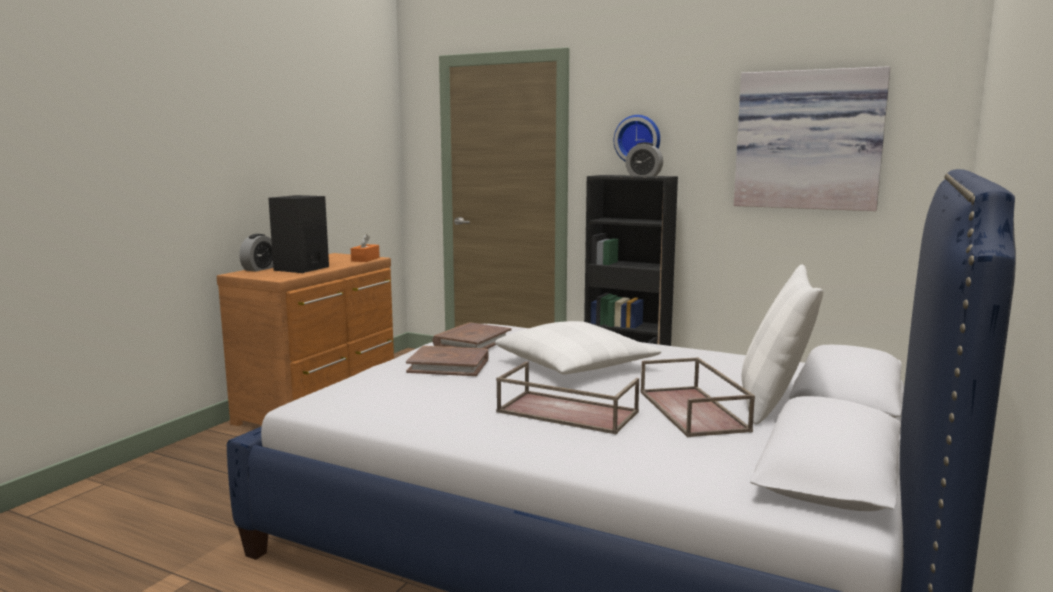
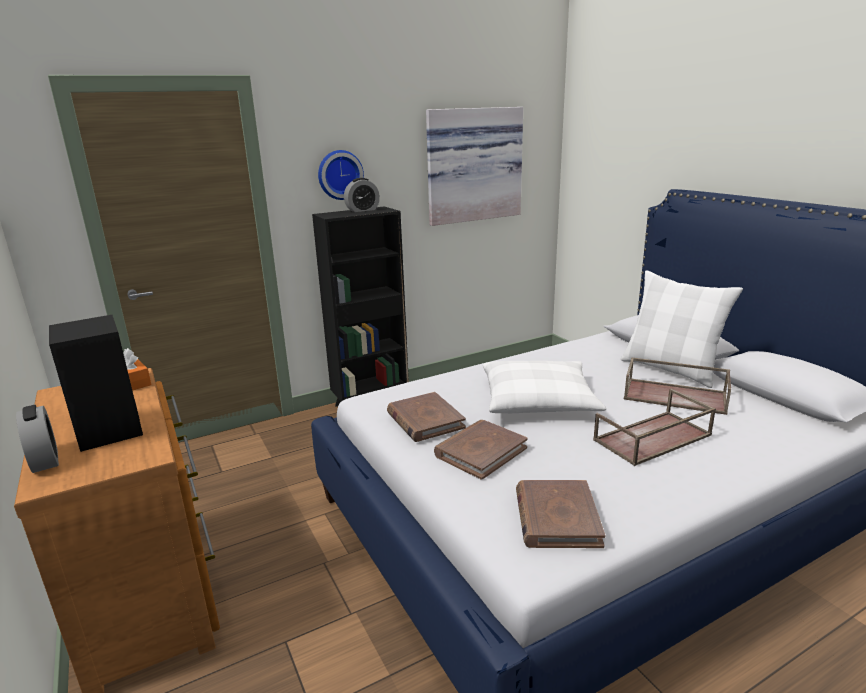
camera: 55 degrees left, 10 degrees up
none -> brown book [516,480,605,548]

